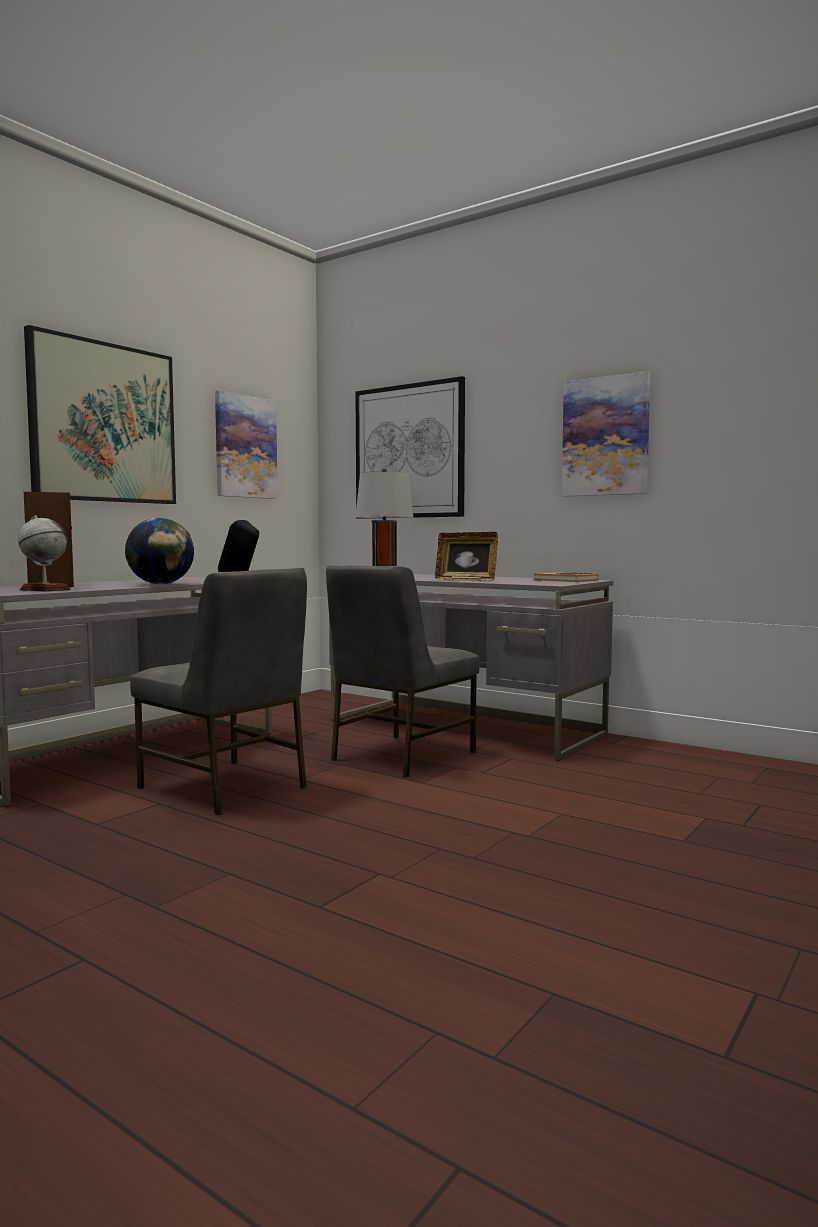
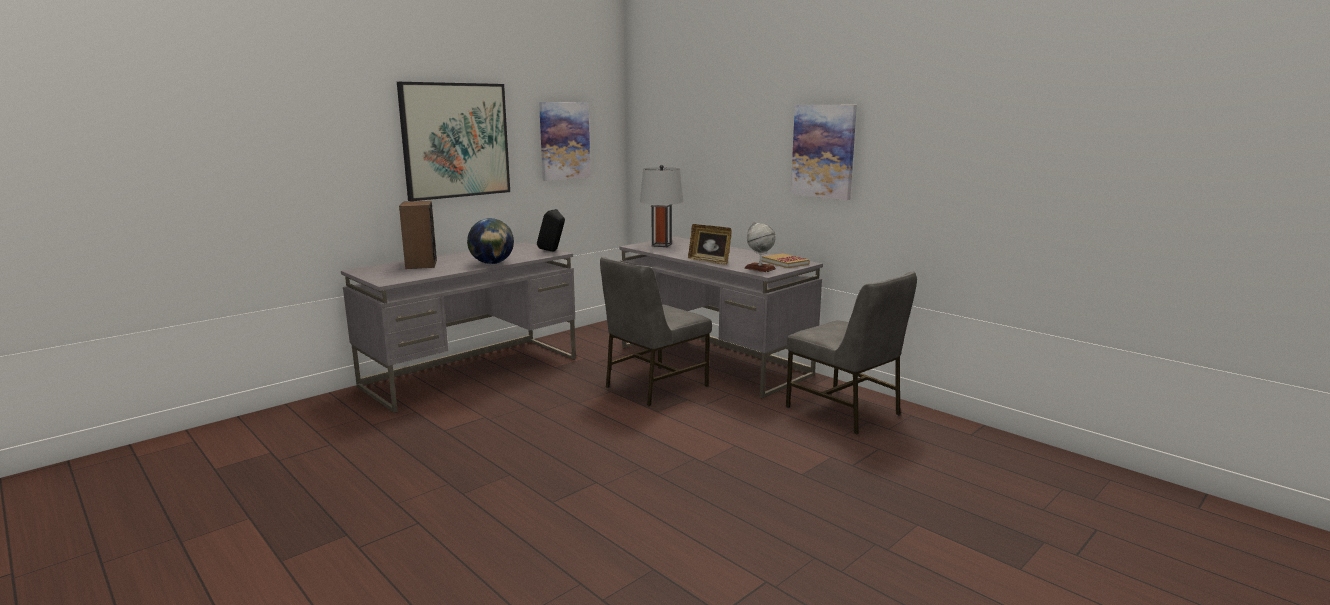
camera: 10 degrees right, 10 degrees up
globe [18,515,71,591] -> globe moved to [744,222,776,272]
grey chair [130,567,307,815] -> grey chair moved to [786,271,917,434]
picture [356,376,465,519] -> none

